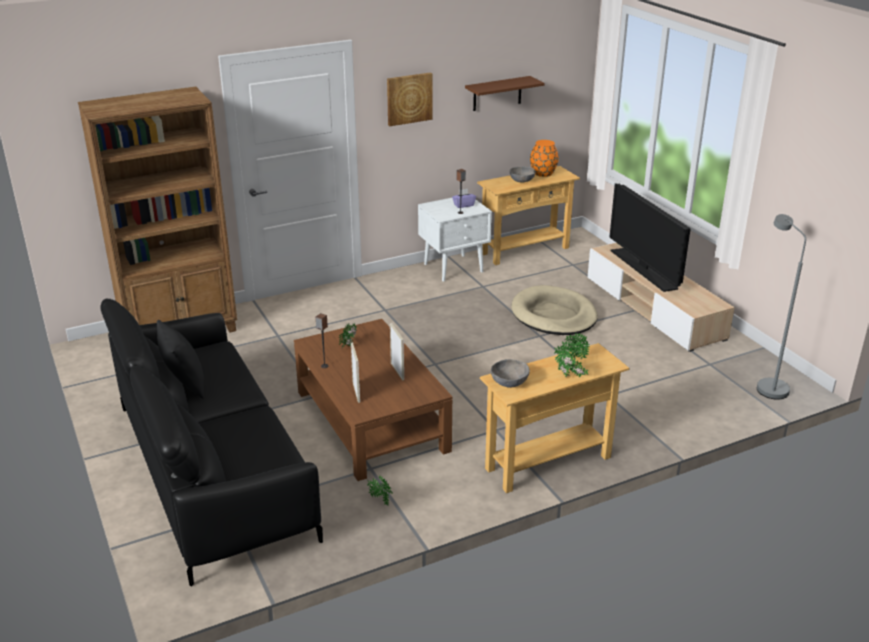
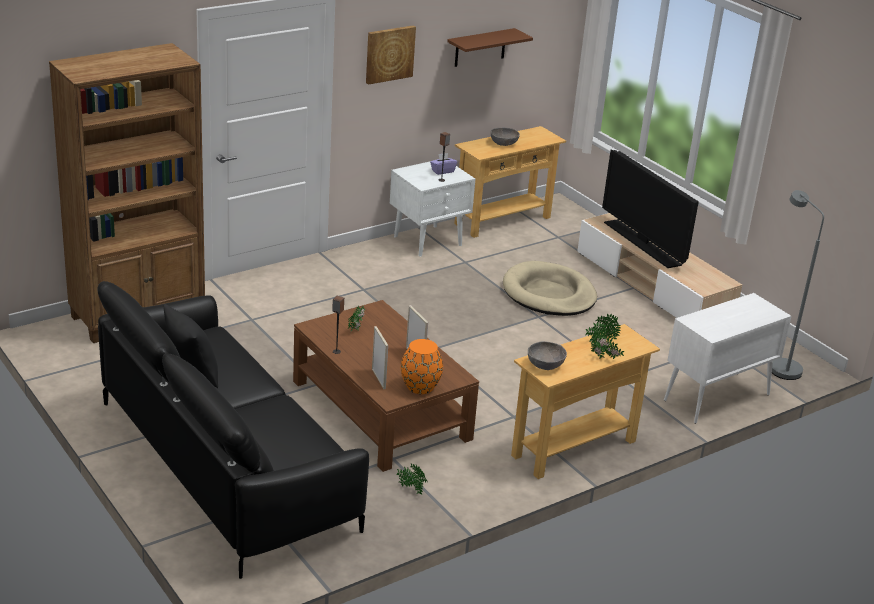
camera: 10 degrees left, 0 degrees up
orange vase [530,140,559,177] -> orange vase moved to [401,339,443,394]
none -> white cabinet [664,293,791,424]

